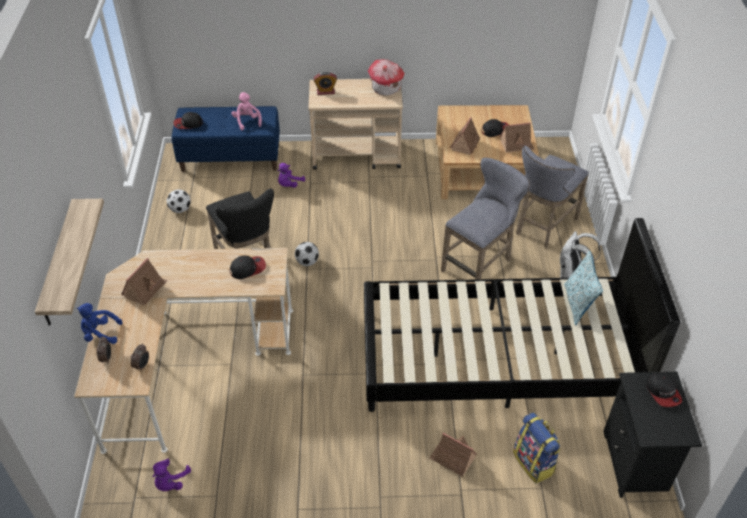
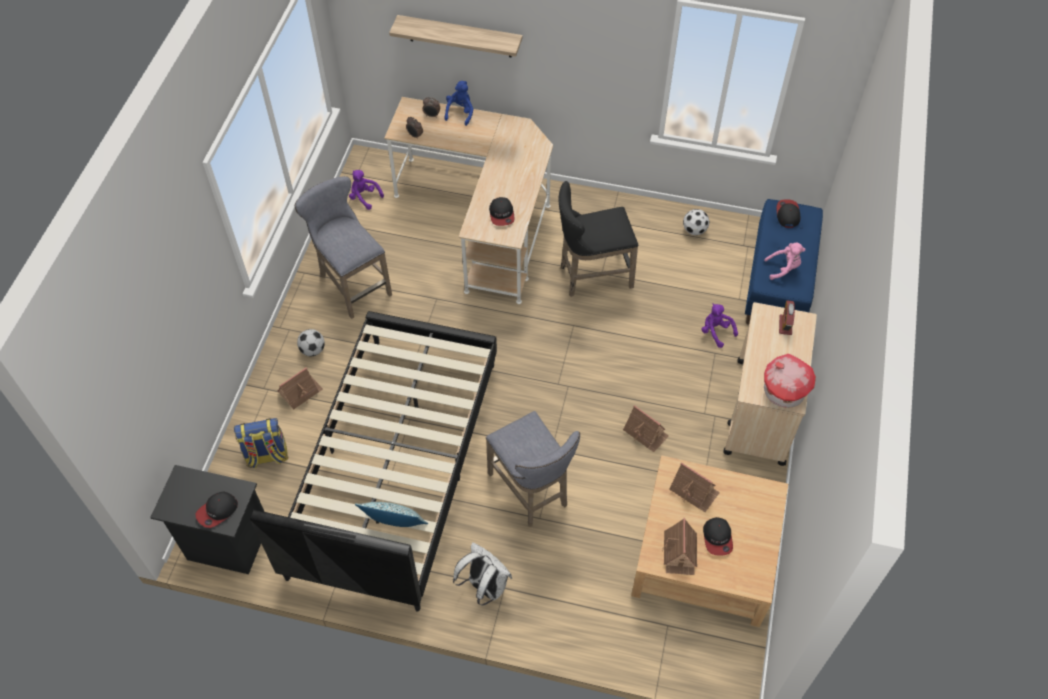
camera: 105 degrees right, 10 degrees up
toy house [121,258,167,306] -> toy house moved to [623,405,669,452]
football [295,242,319,266] -> football moved to [297,329,325,356]
grey stool [516,146,589,249] -> grey stool moved to [294,176,392,319]
cap [646,372,682,407] -> cap turned 45 degrees counterclockwise [196,492,238,528]

